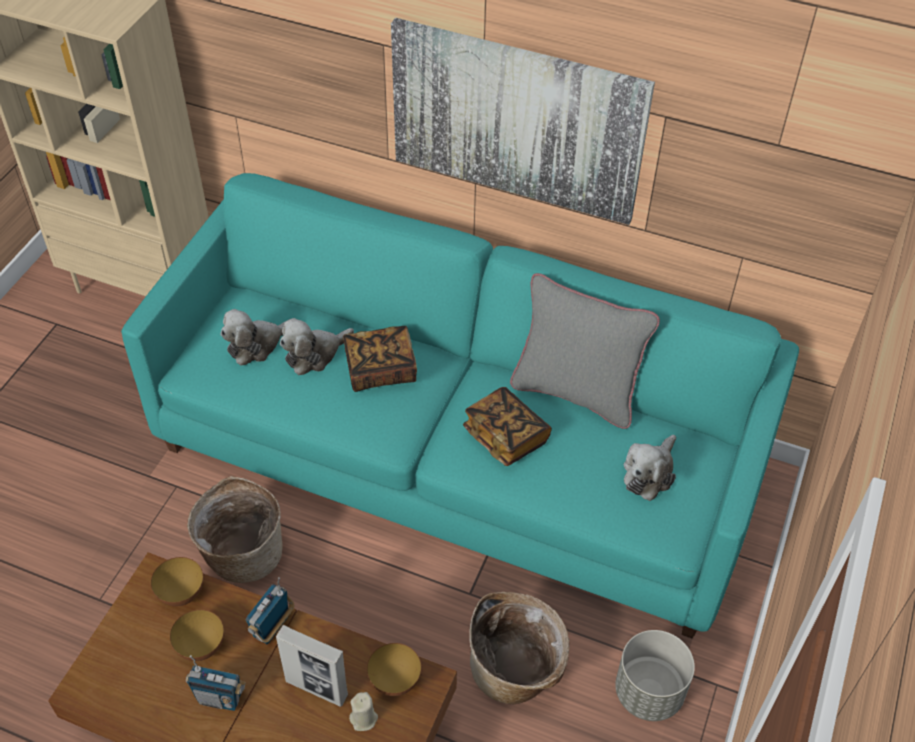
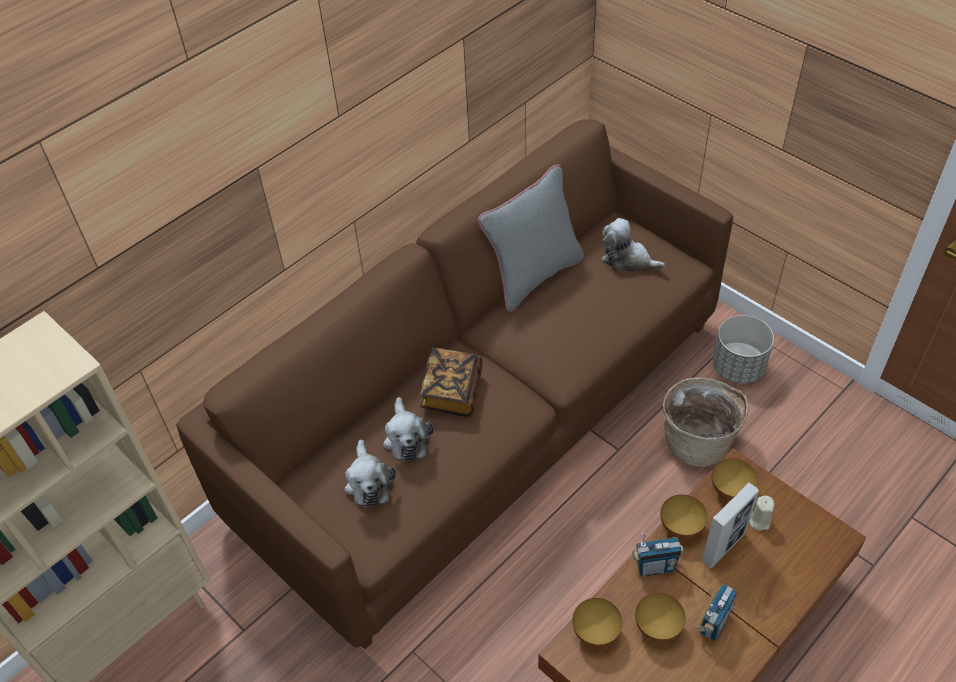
camera: 65 degrees left, 0 degrees up
turquoise sofa [121,173,799,638] -> brown sofa [176,119,733,649]
basket [187,476,283,583] -> none
radio [246,577,294,644] -> radio turned 60 degrees counterclockwise [632,533,684,577]
picture [391,18,655,225] -> none
book [463,387,552,466] -> none
plush toy [624,435,676,501] -> plush toy turned 150 degrees clockwise [602,218,665,271]
none -> bowl [660,494,708,539]

